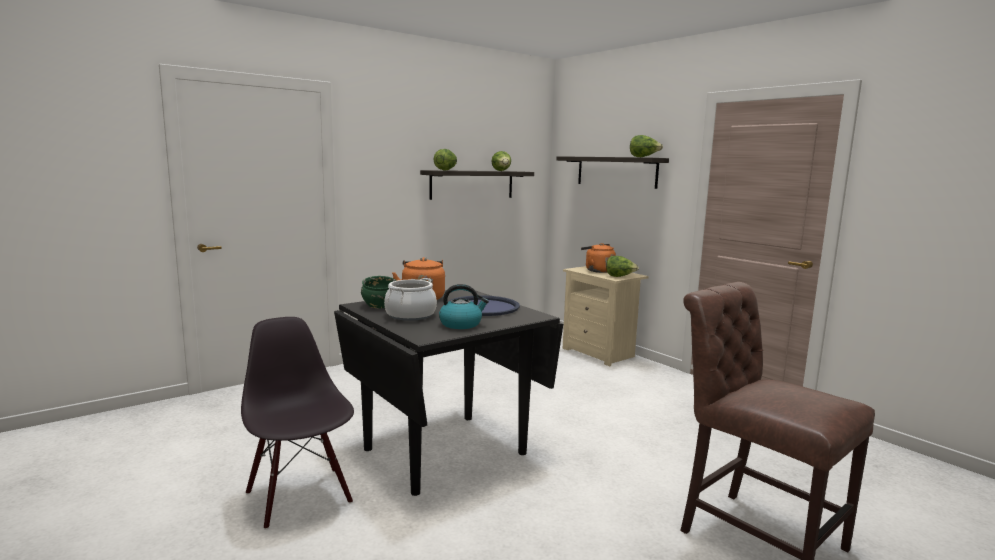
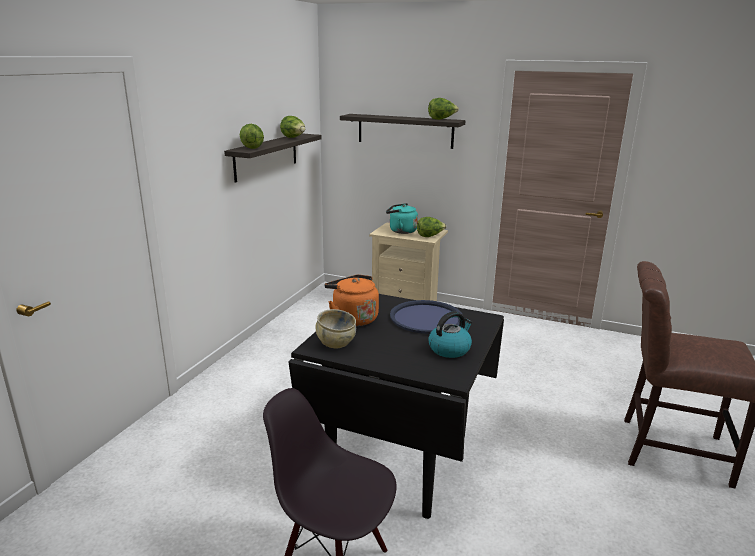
camera: 30 degrees left, 10 degrees up
green bowl [361,276,396,308] -> beige bowl [315,309,356,349]
cooking pot [384,278,437,321] -> none
orange kettle [581,243,616,273] -> turquoise kettle [386,203,418,234]

